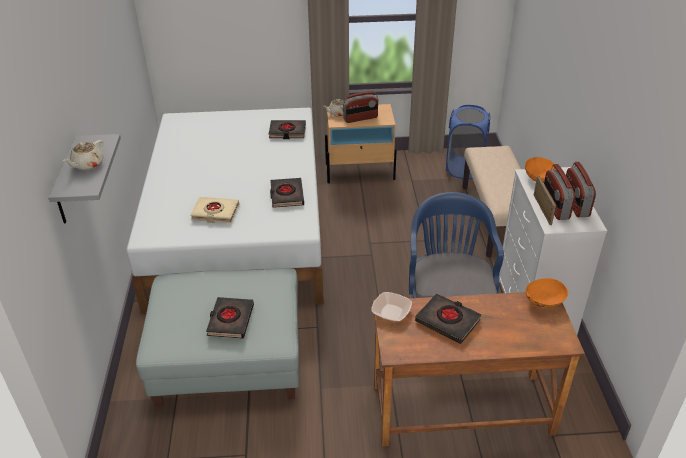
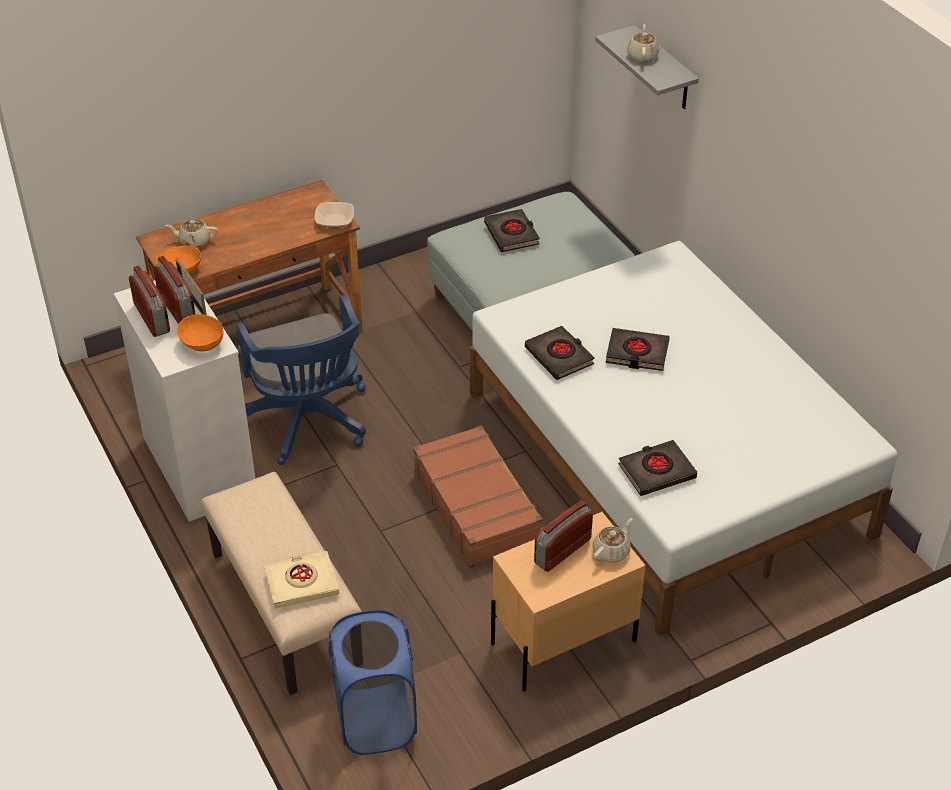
camera: 155 degrees right, 5 degrees up
beige book [190,197,239,223] -> beige book moved to [264,551,339,609]
black book [415,293,481,344] -> black book moved to [606,328,670,371]
none -> beige teapot [166,219,218,248]
none -> brown suitcase [413,426,542,568]

